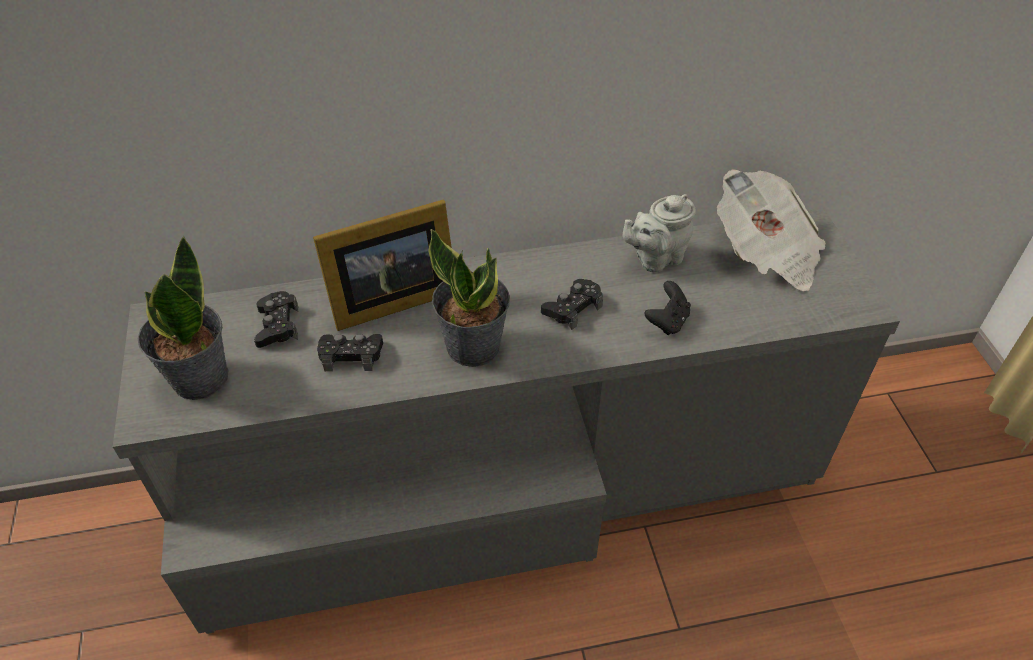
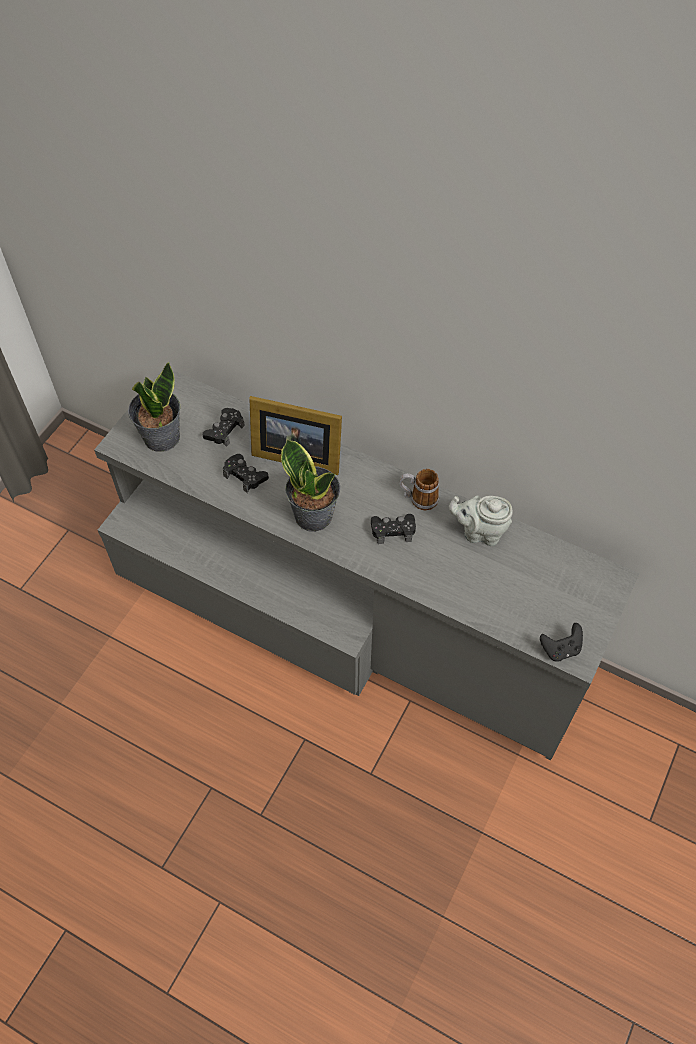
camera: 40 degrees right, 10 degrees up
black game controller [644,281,691,335] -> black game controller moved to [540,623,583,662]
newspaper [717,169,826,291] -> none
none -> mug [400,469,439,510]

